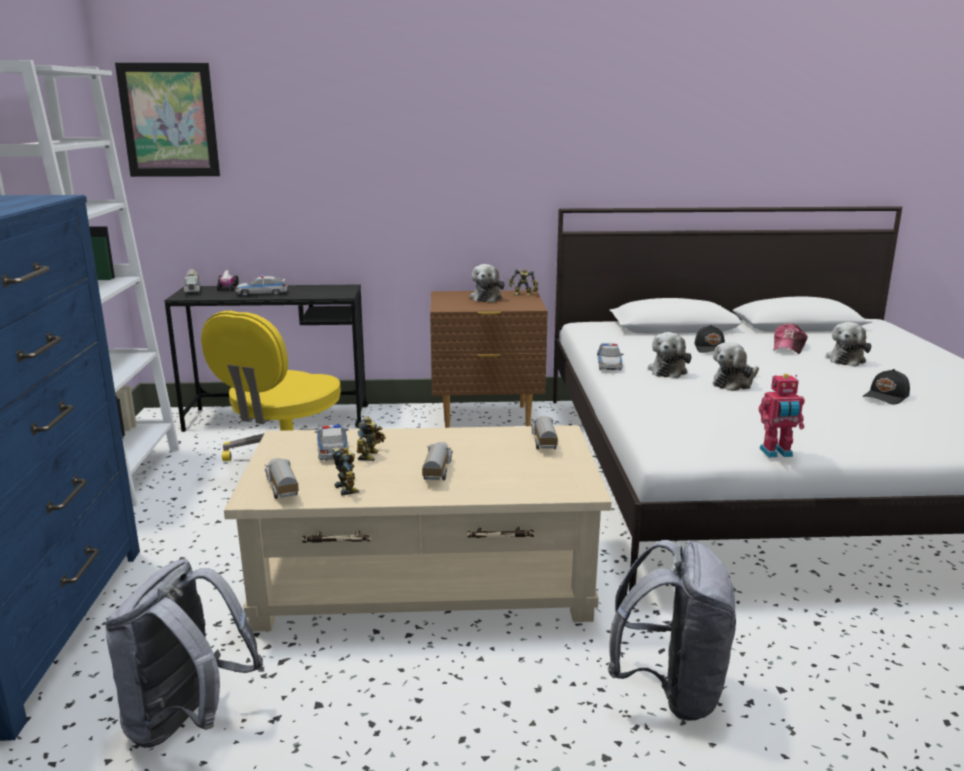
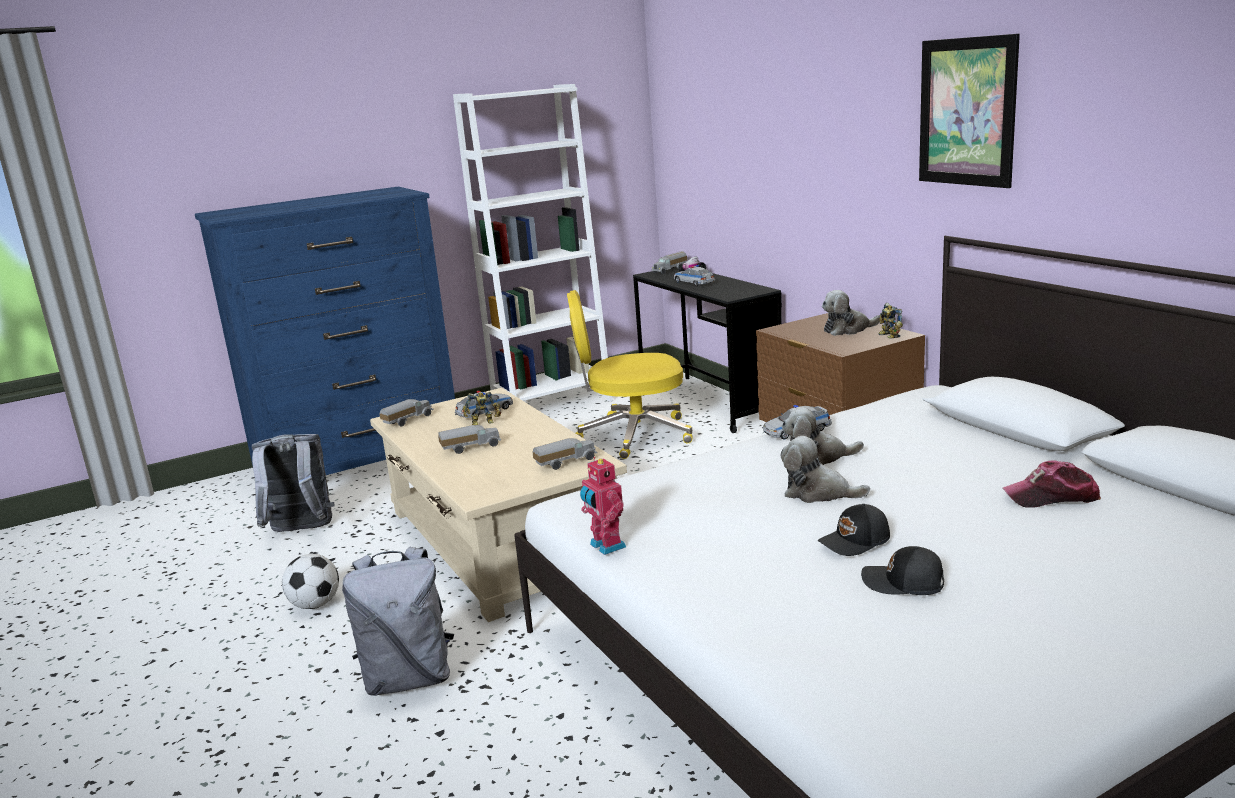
camera: 65 degrees right, 0 degrees up
picture [115,62,220,177] -> picture moved to [919,34,1020,188]
toy robot [332,447,360,496] -> none
black cap [694,325,725,353] -> black cap moved to [818,504,890,556]
plush toy [826,322,871,367] -> none
none -> football [282,554,339,609]

